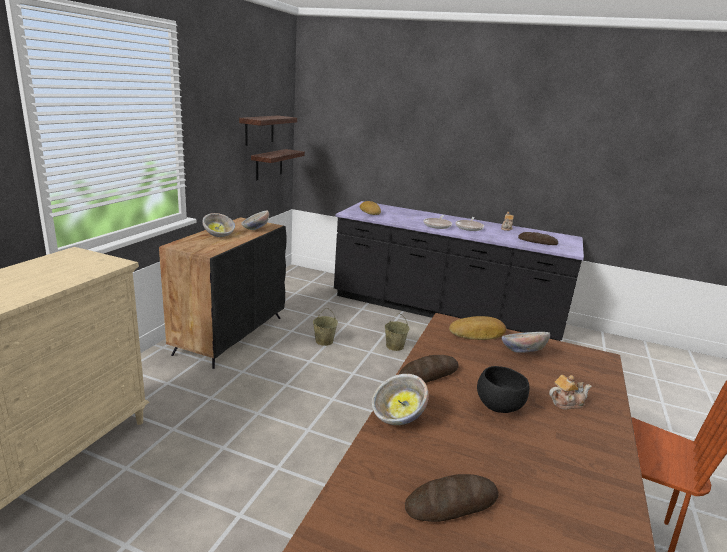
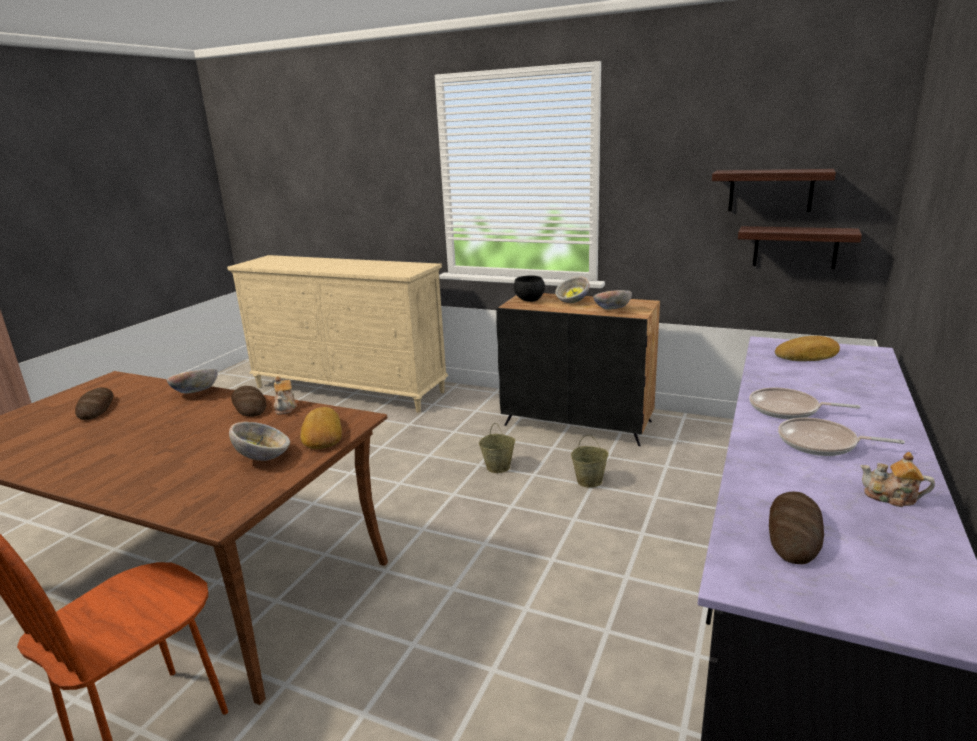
camera: 95 degrees right, 0 degrees up
beige bucket [385,313,409,351] -> beige bucket moved to [479,423,515,473]
black bowl [477,366,529,413] -> black bowl moved to [514,275,545,302]
teapot [549,375,592,410] -> teapot moved to [274,376,297,415]

